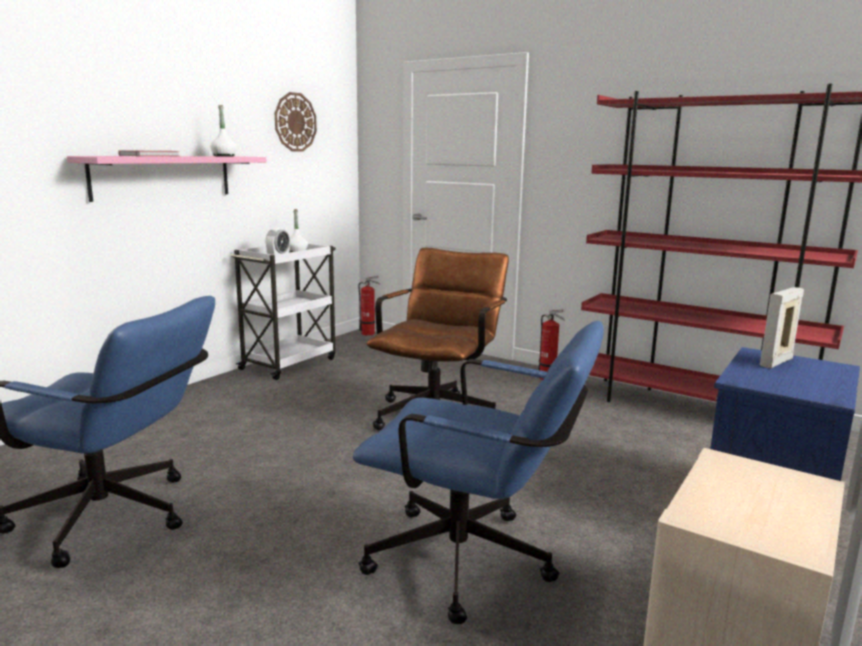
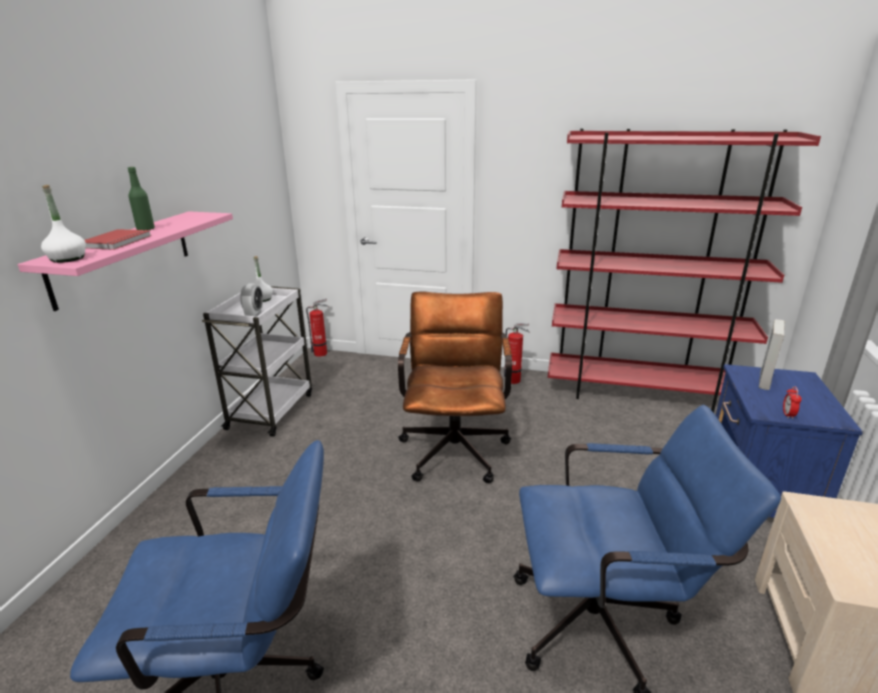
camera: 20 degrees left, 10 degrees up
white bottle [210,105,237,157] -> white bottle moved to [41,185,86,263]
wall clock [275,92,317,152] -> none
none -> green bottle [128,167,155,230]
none -> alarm clock [783,386,802,419]

